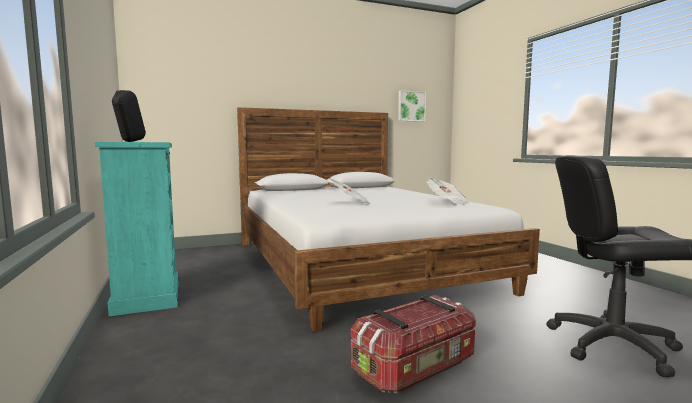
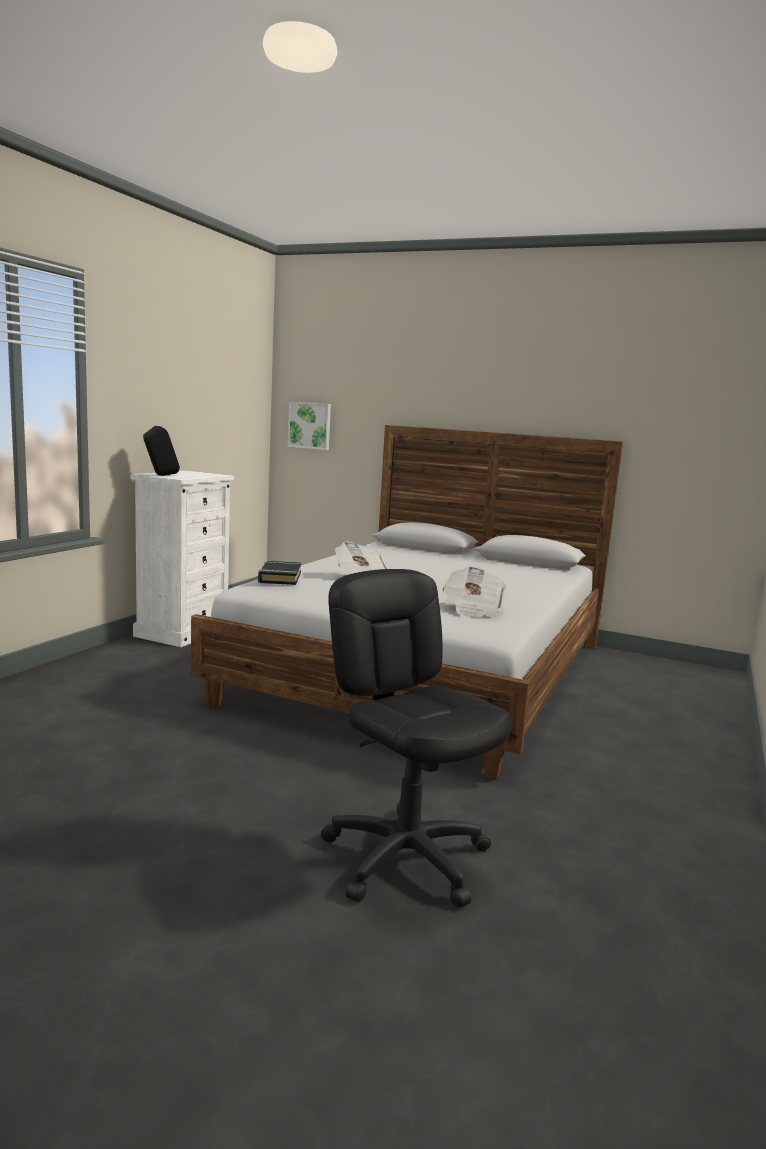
camera: 45 degrees right, 5 degrees up
turquoise dresser [95,142,179,316] -> white dresser [130,470,234,647]
storage box [351,295,476,393] -> none
picture [398,90,426,122] -> picture moved to [288,402,331,450]
none -> black book [258,560,302,585]

